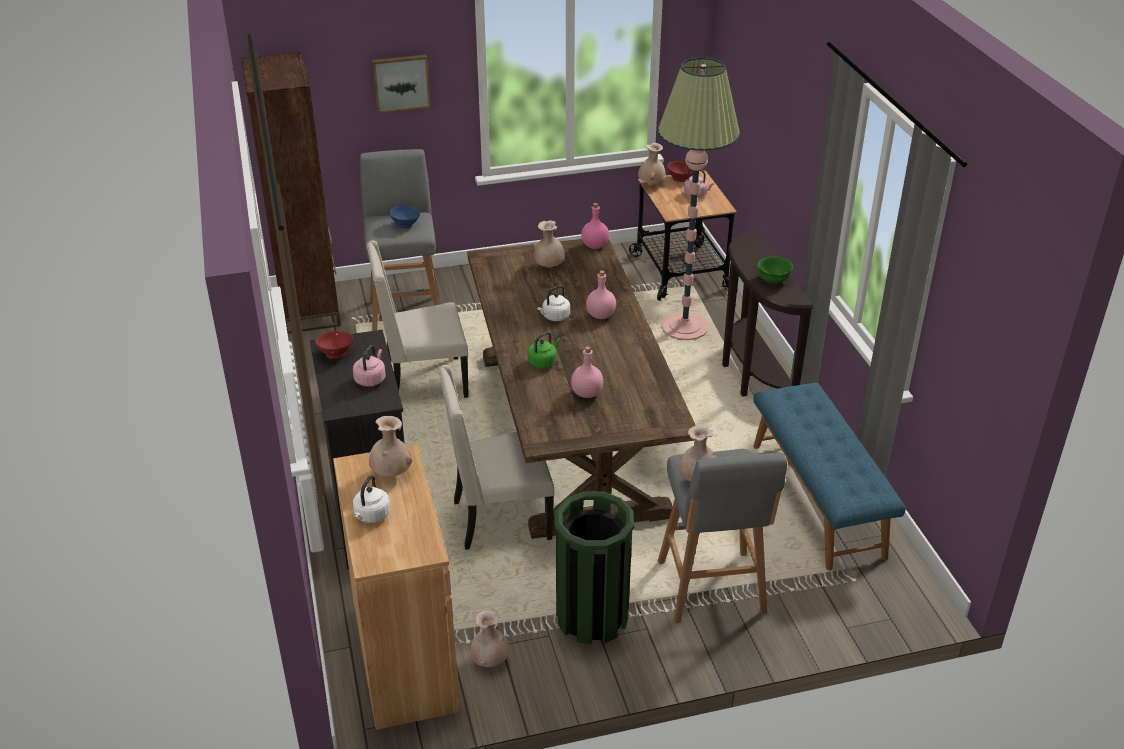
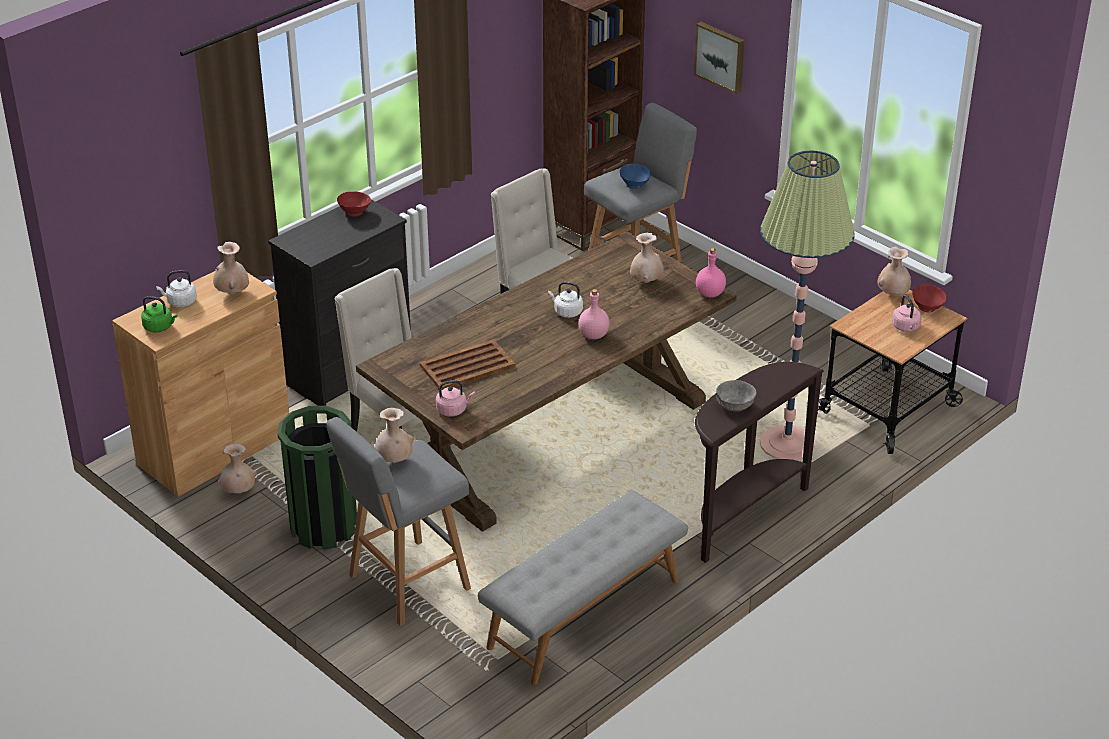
camera: 60 degrees right, 0 degrees up
pink kettle [353,345,386,387] -> pink kettle moved to [436,380,475,417]
green kettle [528,332,561,368] -> green kettle moved to [141,296,177,333]
pink bottle [571,346,603,398] -> brown tray [420,339,515,391]
blue bench [753,383,906,570] -> grey bench [478,490,688,685]
green bowl [757,256,793,284] -> grey bowl [716,380,756,411]

